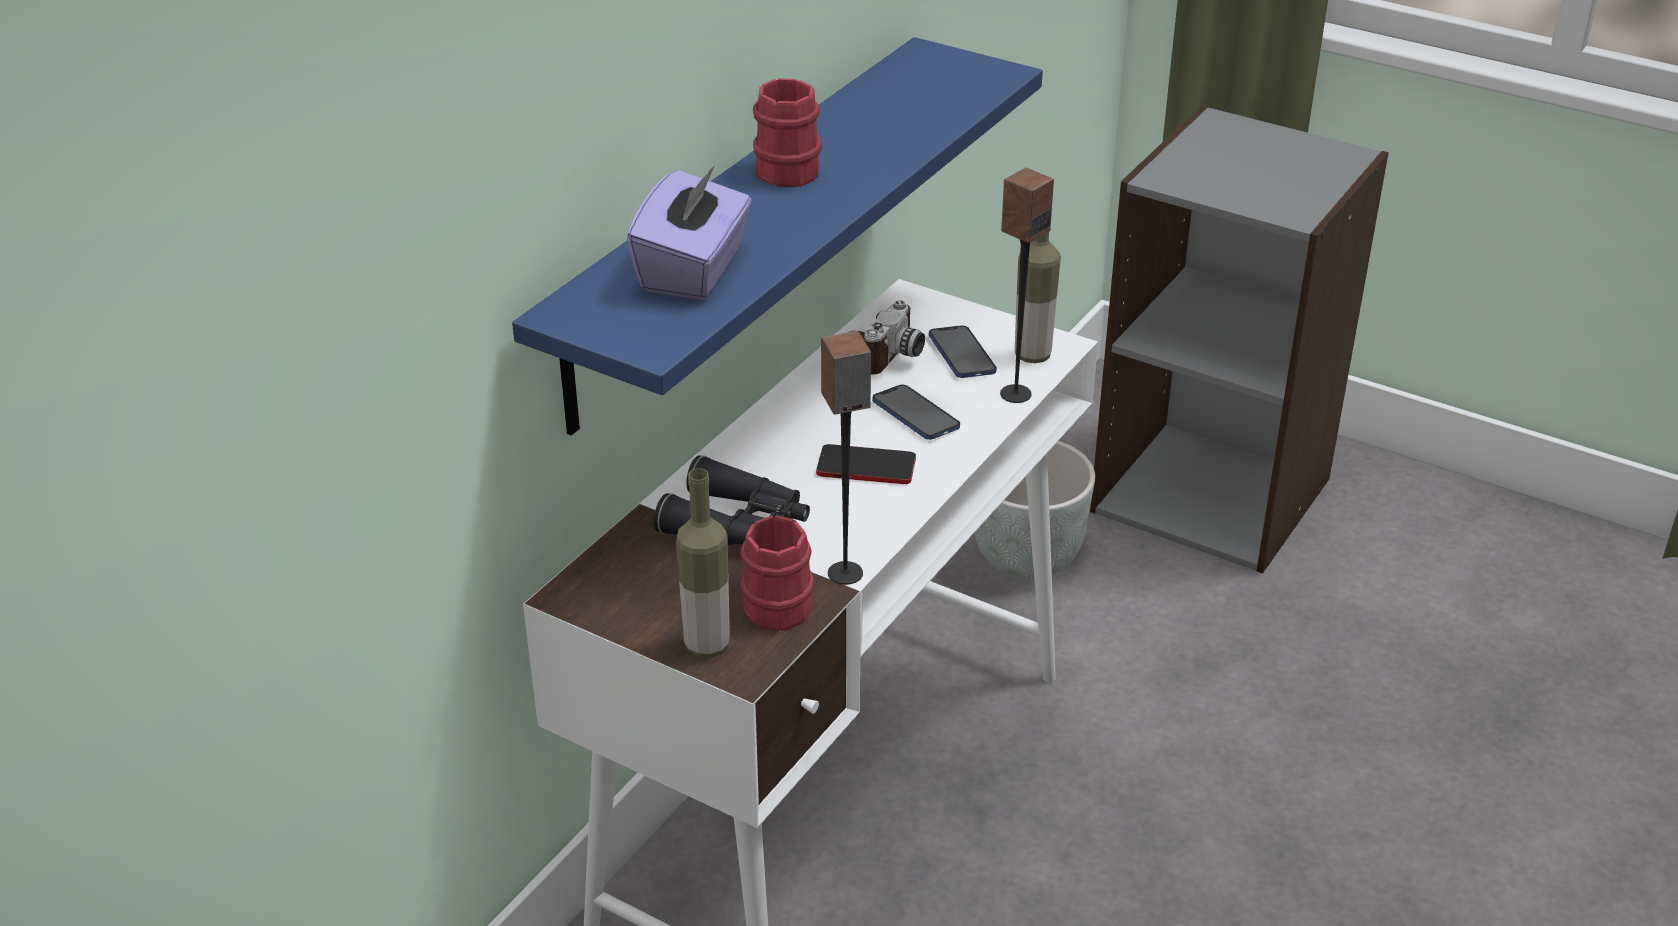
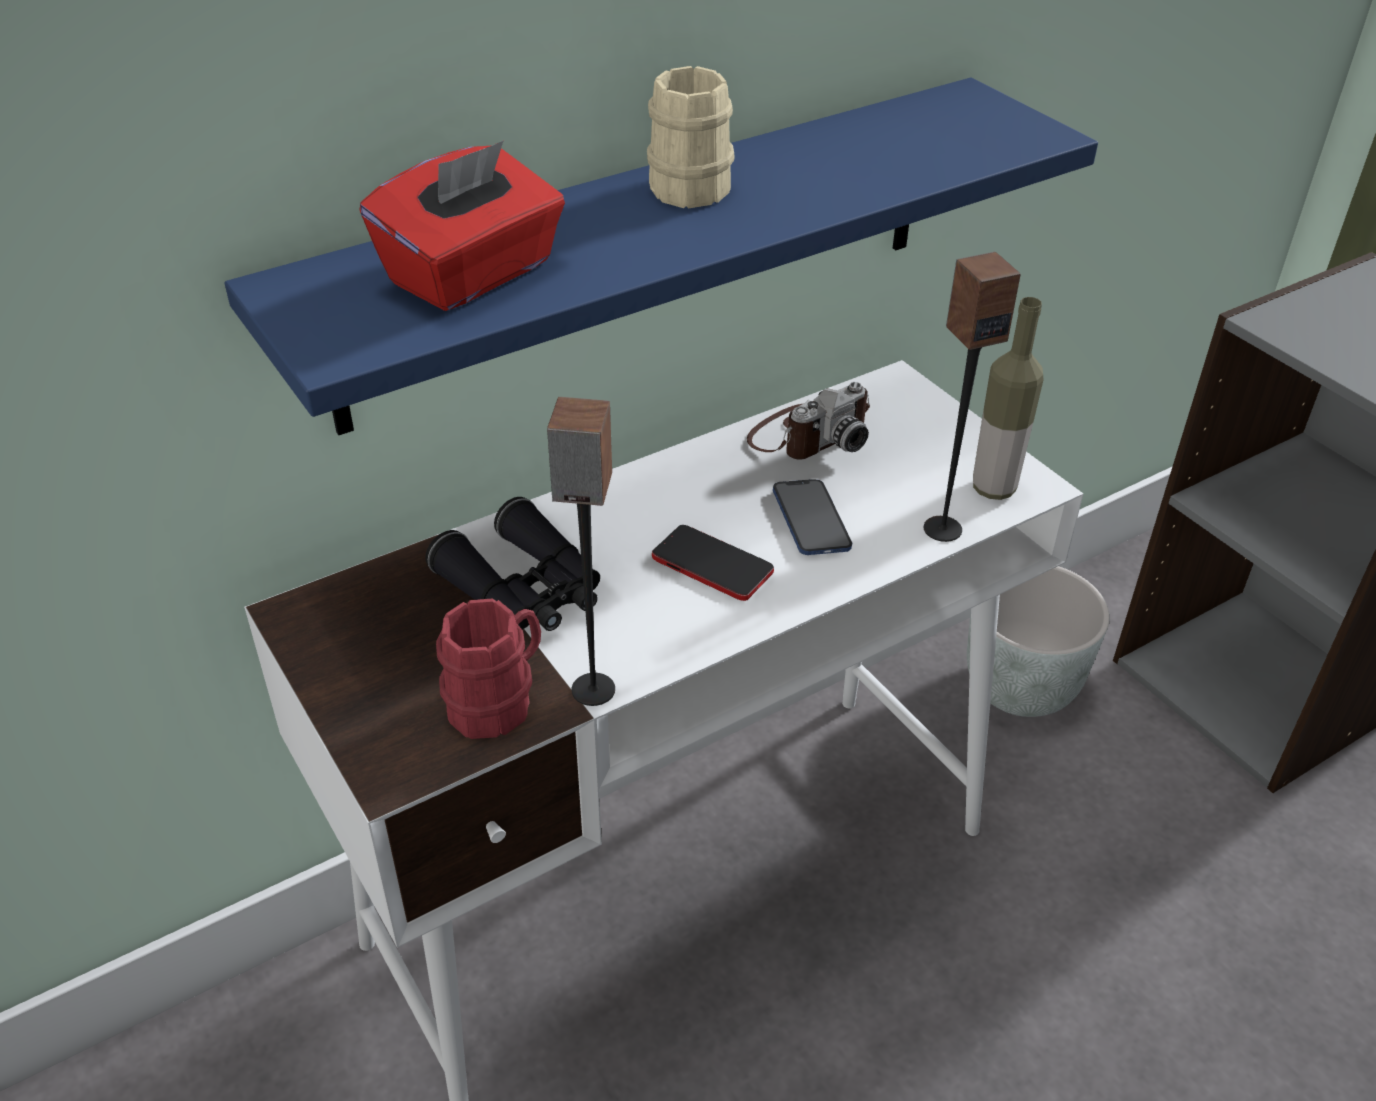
camera: 25 degrees right, 5 degrees up
purple tissue box [627,165,751,300] -> red tissue box [360,141,565,311]
bottle [676,469,730,658] -> none
red mug [753,78,822,187] -> beige mug [647,66,735,209]
phone [928,325,997,378] -> none

